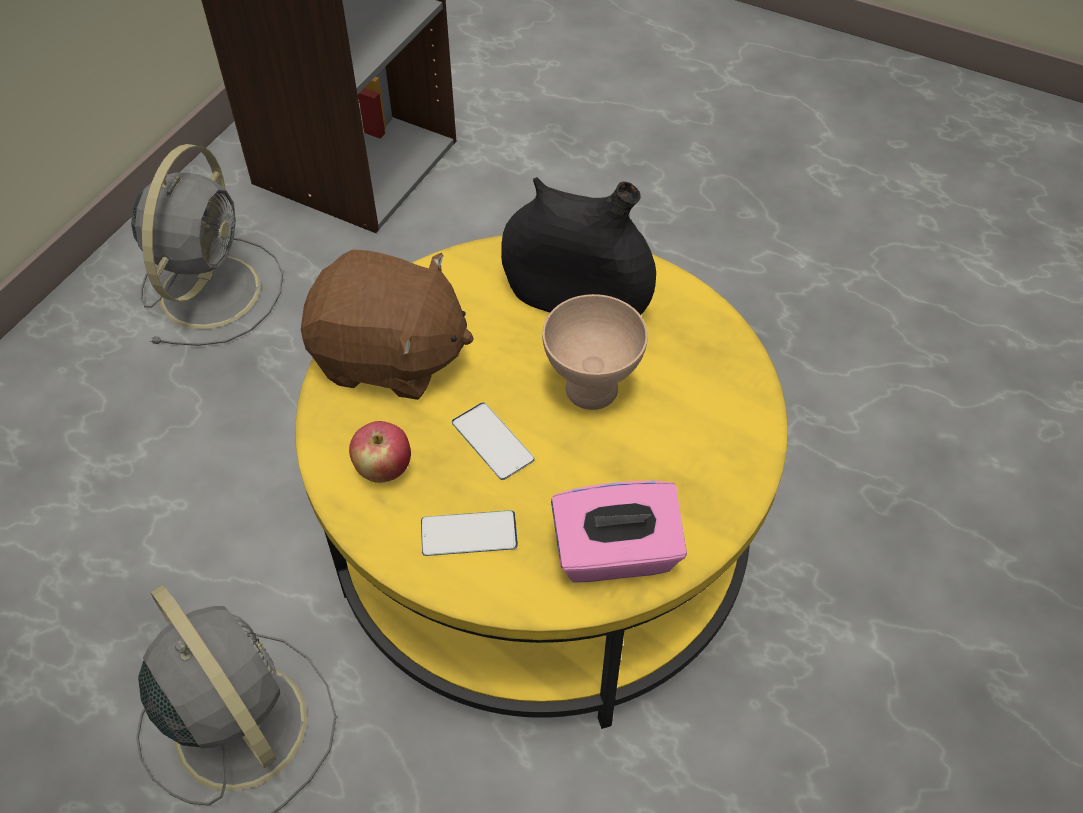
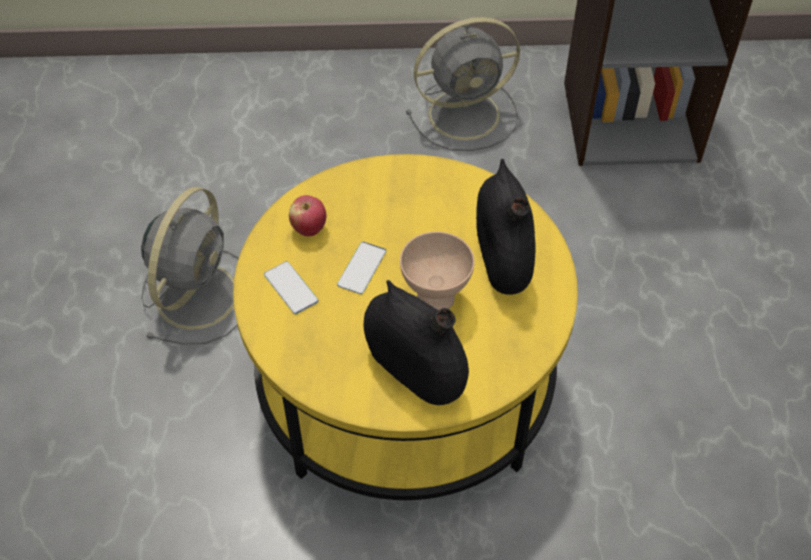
camera: 60 degrees right, 0 degrees up
brown plush toy [301,250,474,400] -> none
pink tissue box [551,480,687,582] -> none
none -> black vase [364,280,469,405]

